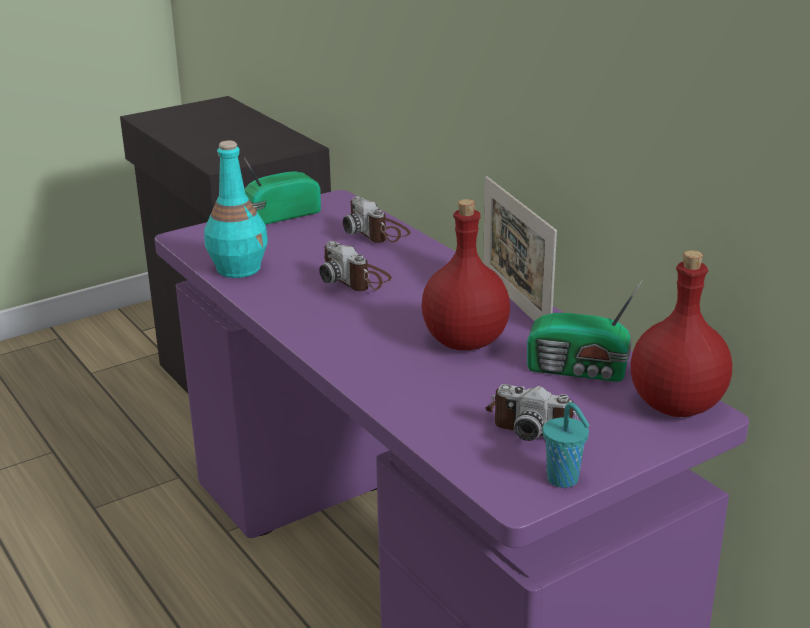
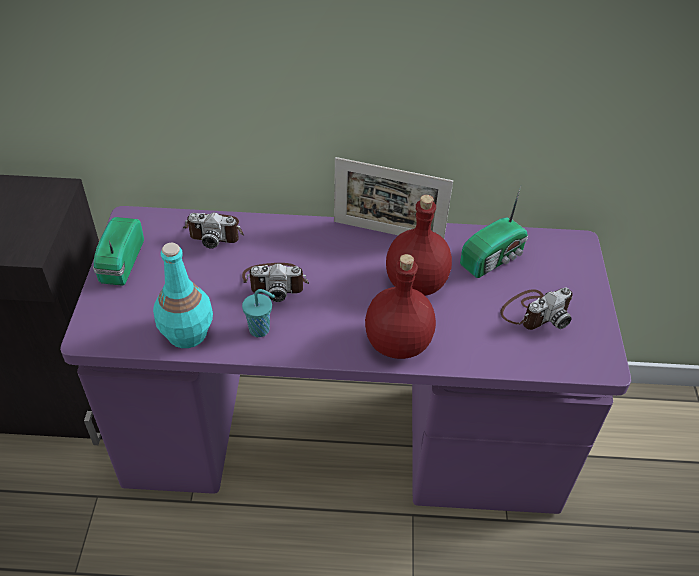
camera: 55 degrees left, 20 degrees up
turquoise cup [543,402,590,488] -> turquoise cup moved to [242,289,275,337]
red bottle [631,250,732,417] -> red bottle moved to [365,254,436,359]

